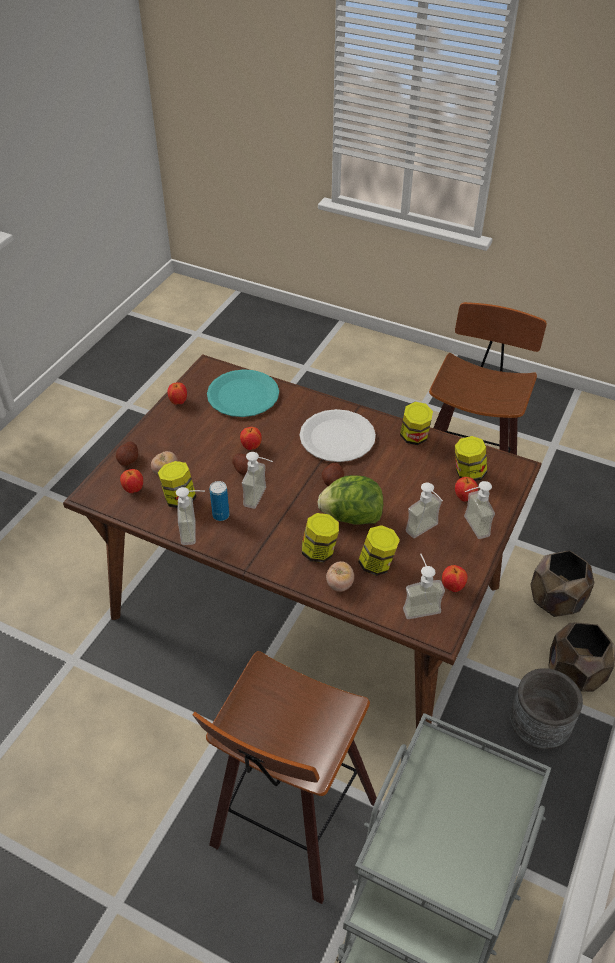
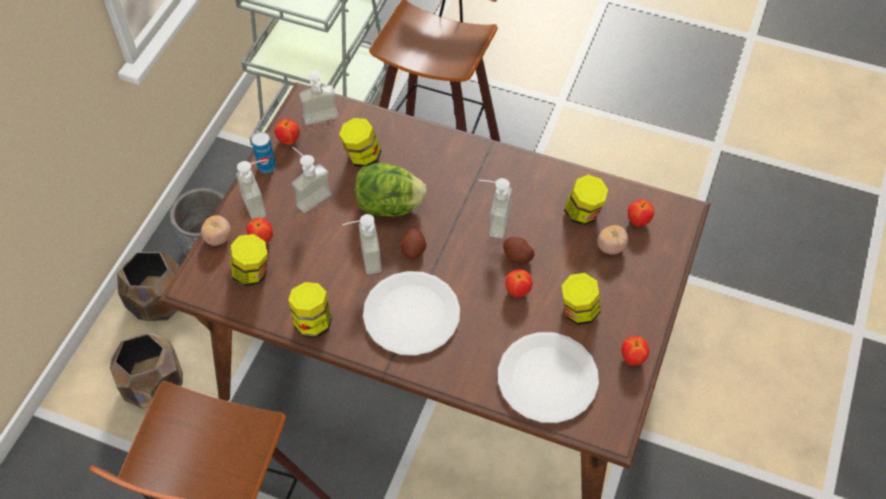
camera: 175 degrees right, 10 degrees up
potato [116,441,138,466] -> none
soap dispenser [176,487,205,545] -> soap dispenser moved to [342,214,382,274]
turquoise plate [207,369,279,417] -> white plate [498,332,599,423]
can [210,481,229,521] -> can moved to [252,132,276,173]
jar [302,513,339,563] -> jar moved to [561,273,600,325]
tomato [326,561,354,592] -> tomato moved to [201,216,231,246]

